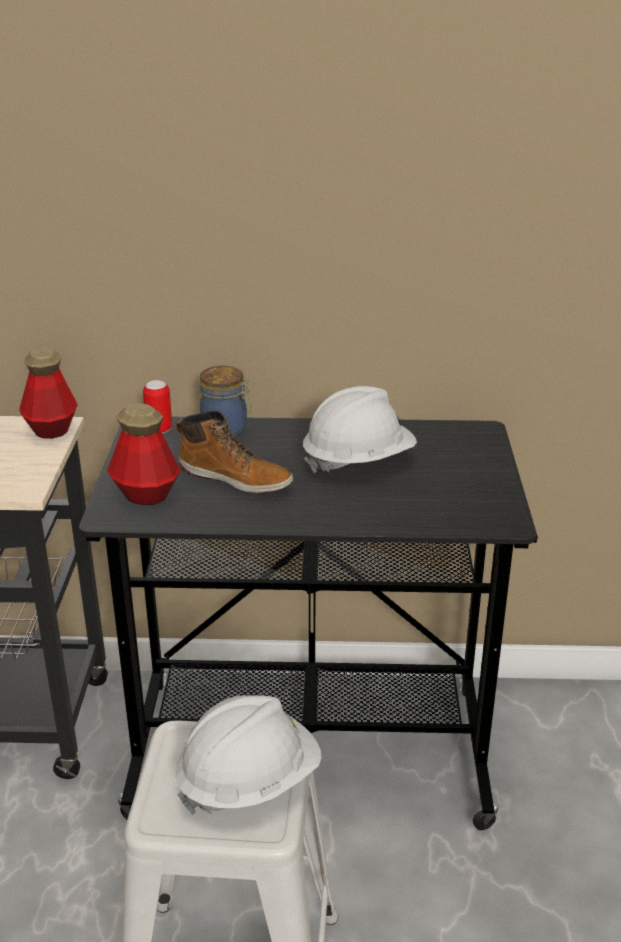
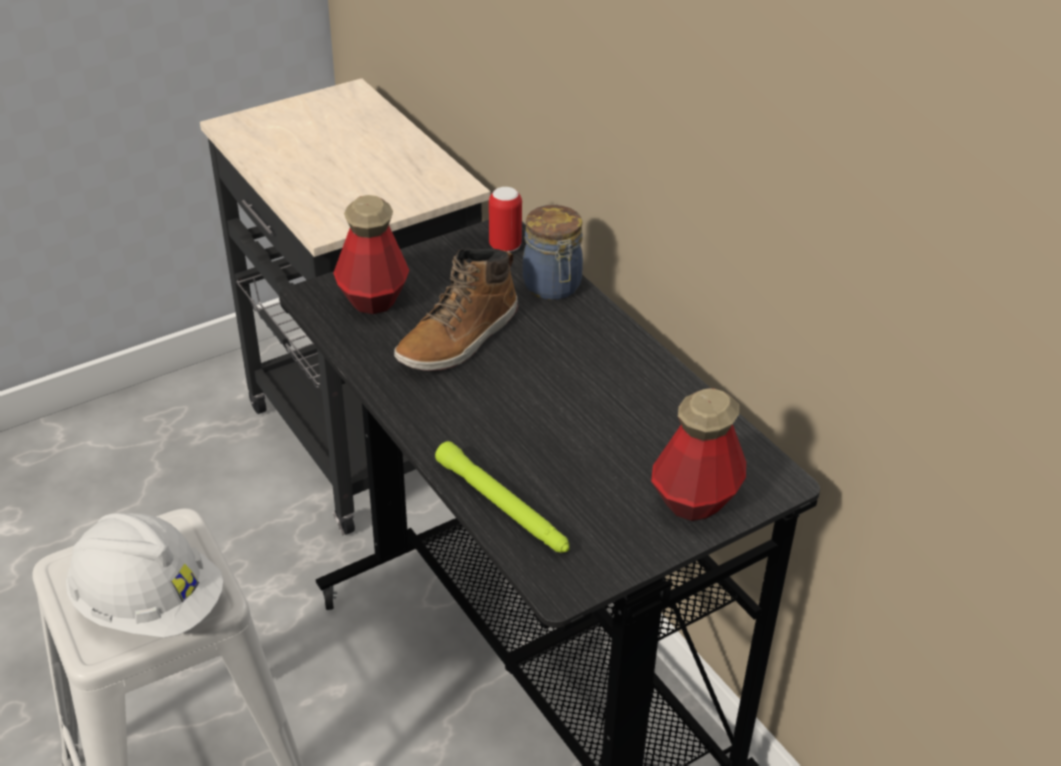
camera: 55 degrees right, 10 degrees up
bottle [19,347,78,439] -> bottle moved to [651,388,746,521]
boot [176,411,293,494] -> boot turned 45 degrees clockwise [394,249,518,371]
white hard hat [303,386,417,474] -> none
none -> green flashlight [435,441,570,553]

